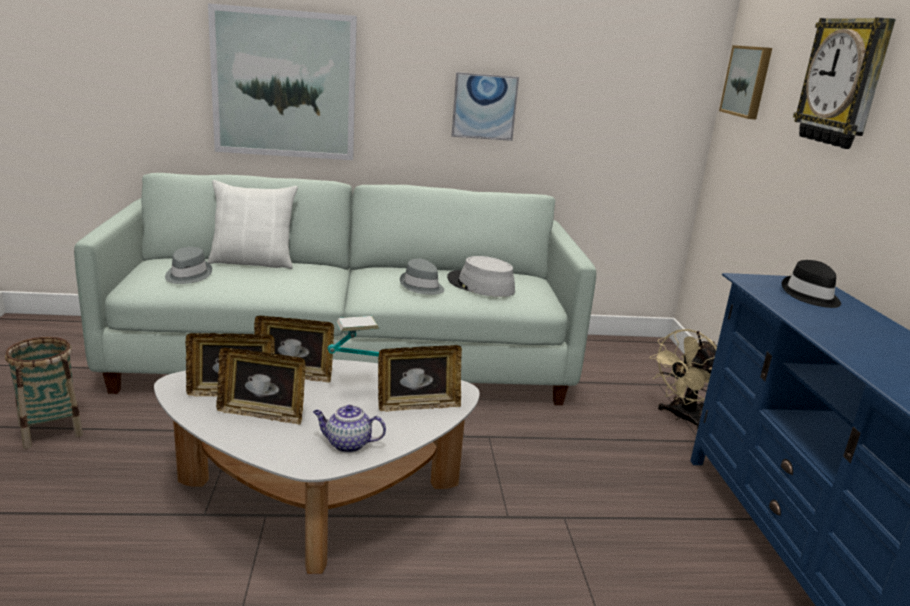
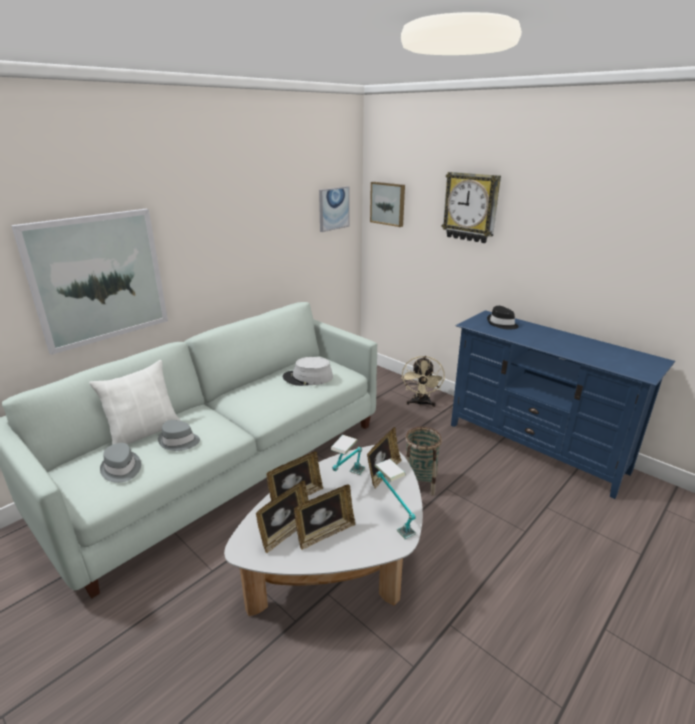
camera: 40 degrees left, 5 degrees up
basket [5,337,83,449] -> basket moved to [405,427,442,496]
teapot [313,405,386,453] -> table lamp [375,459,416,539]
grey hat [400,259,444,295] -> grey hat moved to [158,420,200,451]
picture [452,72,519,141] -> picture moved to [319,186,350,232]

